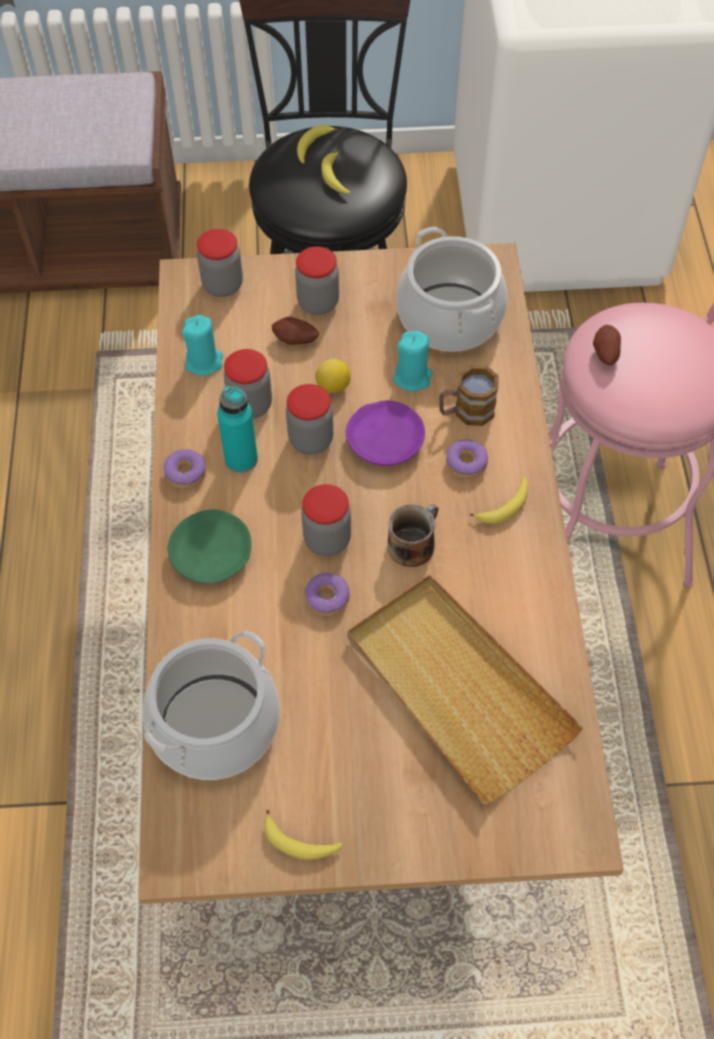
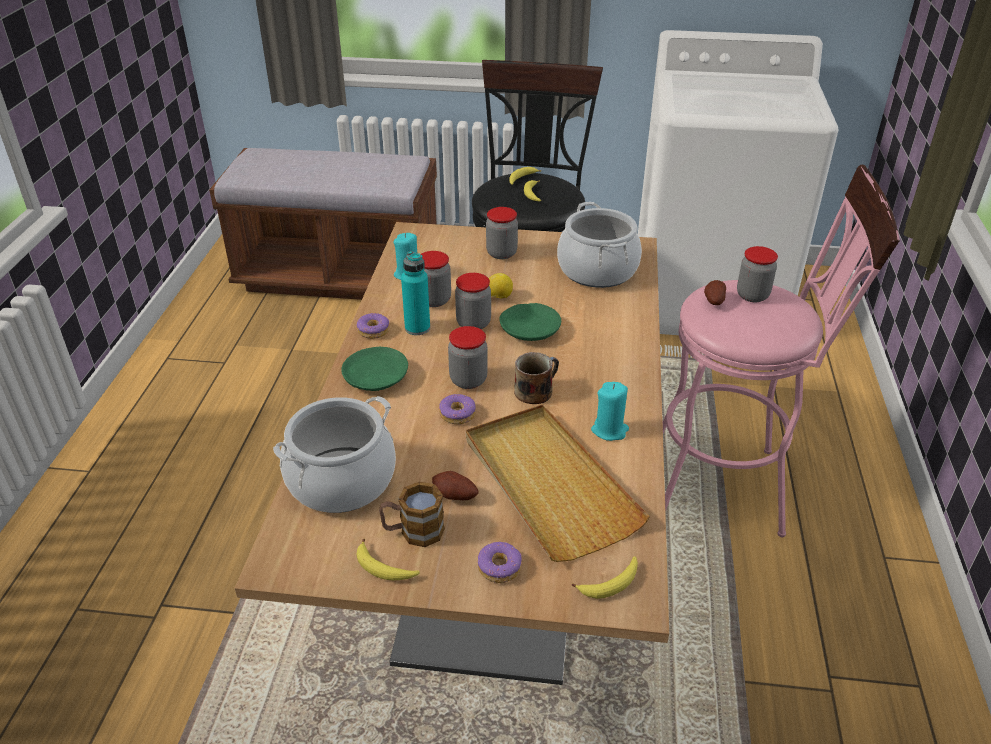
camera: 10 degrees right, 20 degrees down
jar [197,229,243,297] -> jar moved to [737,246,778,302]
potato [272,317,319,345] -> potato moved to [432,471,478,500]
purple plate [345,400,425,466] -> green plate [499,303,561,341]
turquoise candle [393,331,433,392] -> turquoise candle moved to [591,382,629,441]
mug [439,365,499,426] -> mug moved to [379,482,445,547]
donut [446,439,488,479] -> donut moved to [478,542,521,583]
banana [470,476,528,524] -> banana moved to [572,556,638,599]

